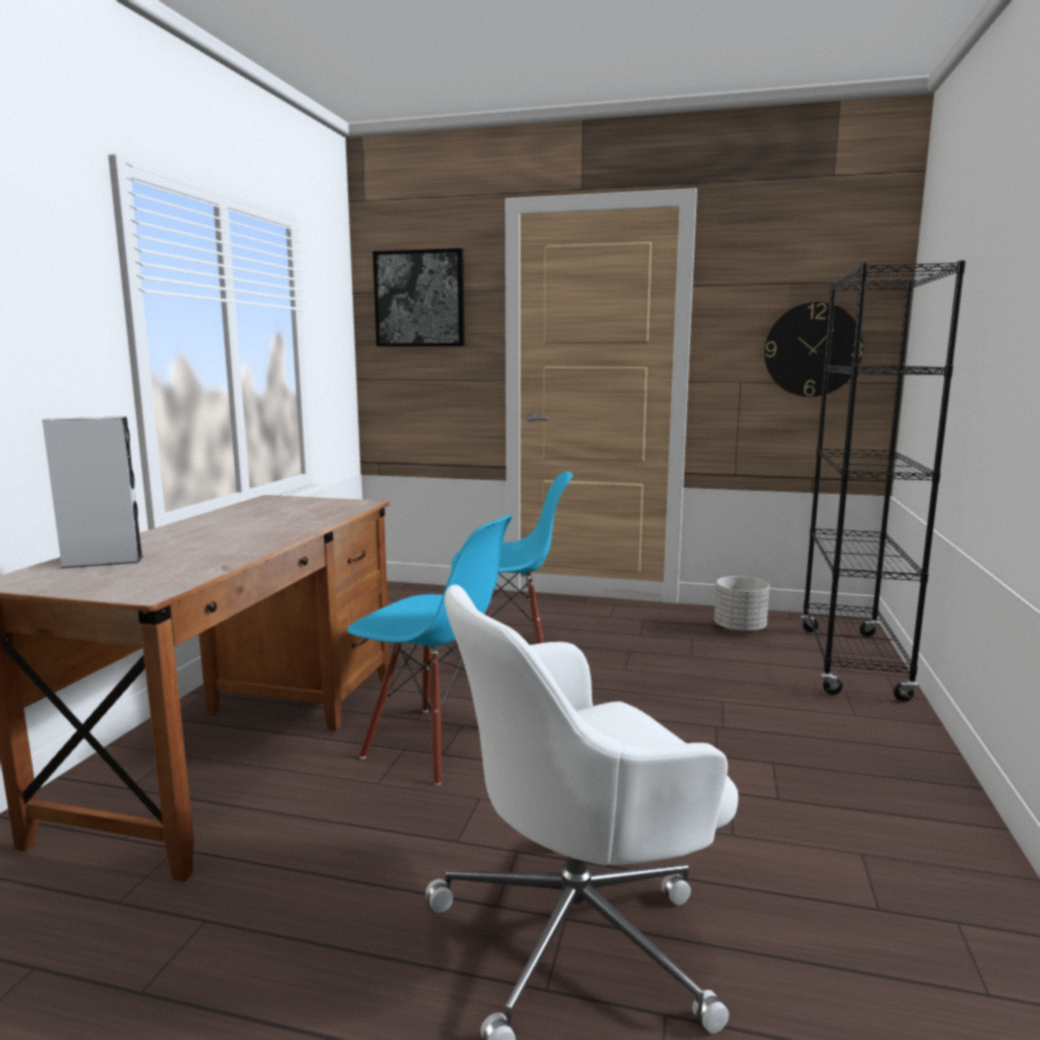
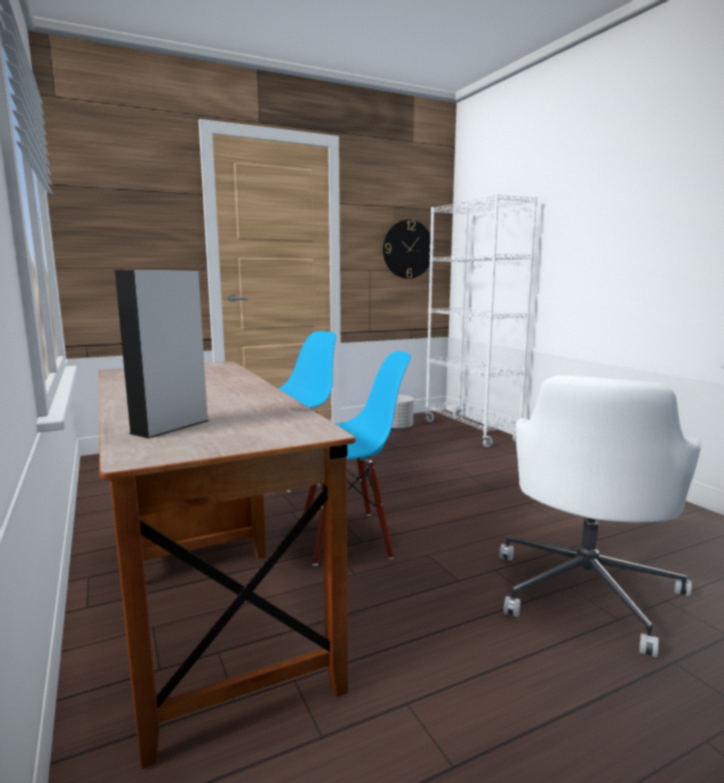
camera: 40 degrees left, 0 degrees up
picture [373,248,465,347] -> none
black bookcase [801,260,966,702] -> white bookcase [425,193,538,447]

